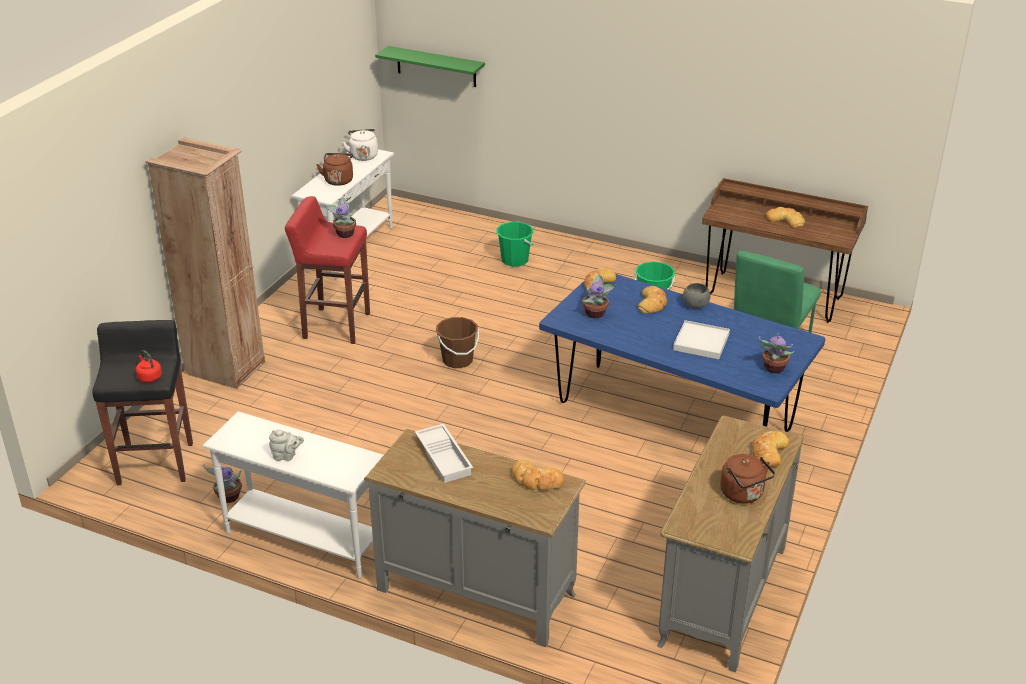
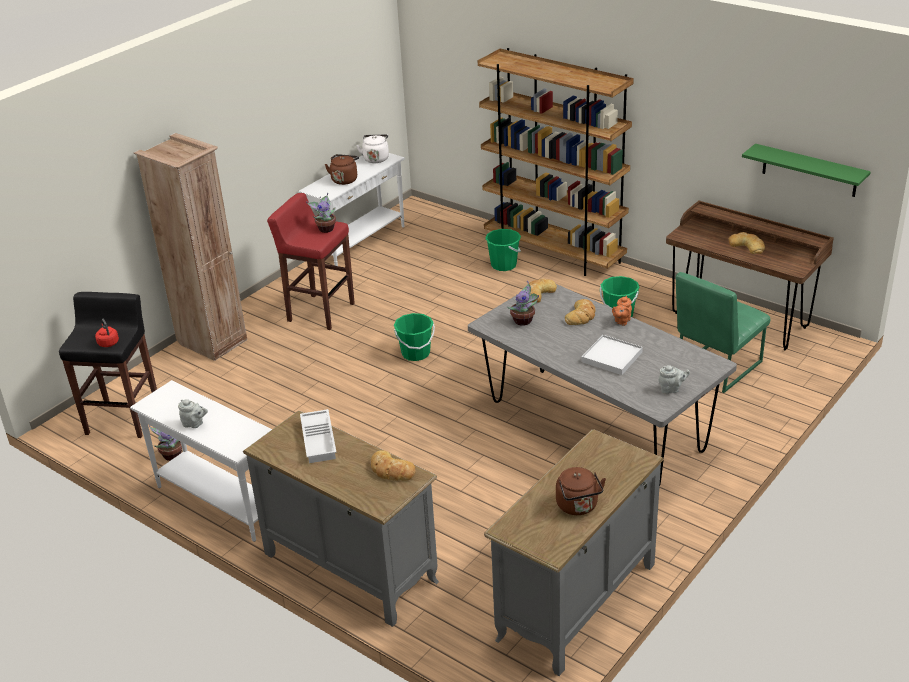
camera: 15 degrees right, 0 degrees up
green shelf [375,46,485,87] -> green shelf moved to [742,144,871,197]
brown bucket [436,317,479,368] -> green bucket [394,313,435,361]
blue dining table [539,274,825,432] -> grey dining table [468,284,737,487]
grey bowl [683,283,710,309] -> orange teapot [612,295,632,326]
bread [752,431,789,467] -> none
potted plant [759,333,795,373] -> grey teapot [658,365,690,394]
none -> brown bookcase [478,48,634,276]

